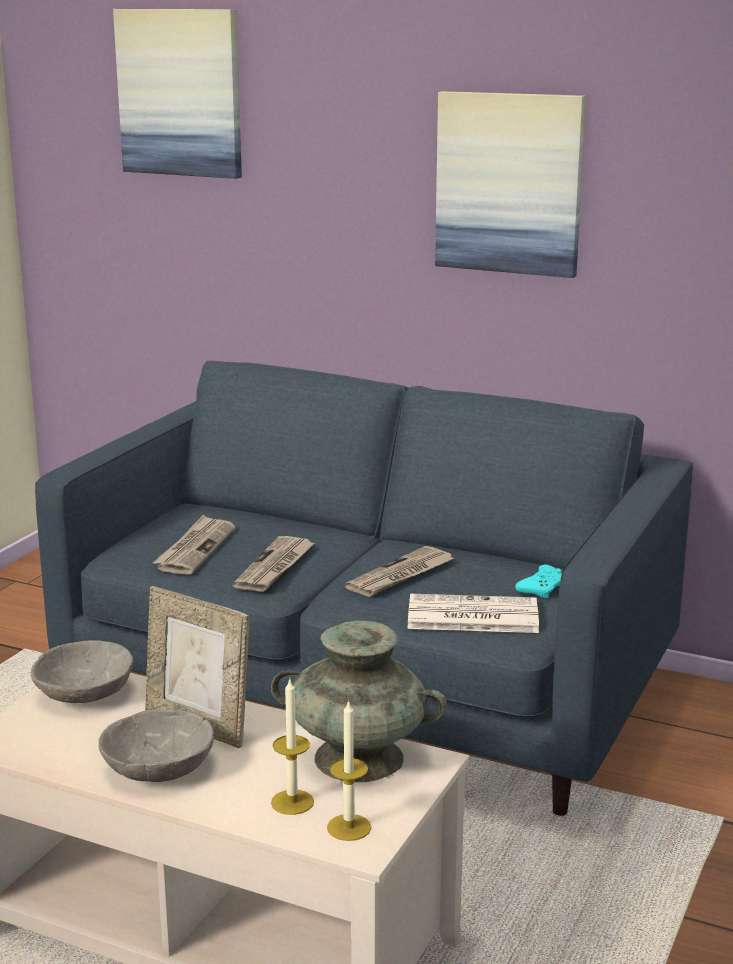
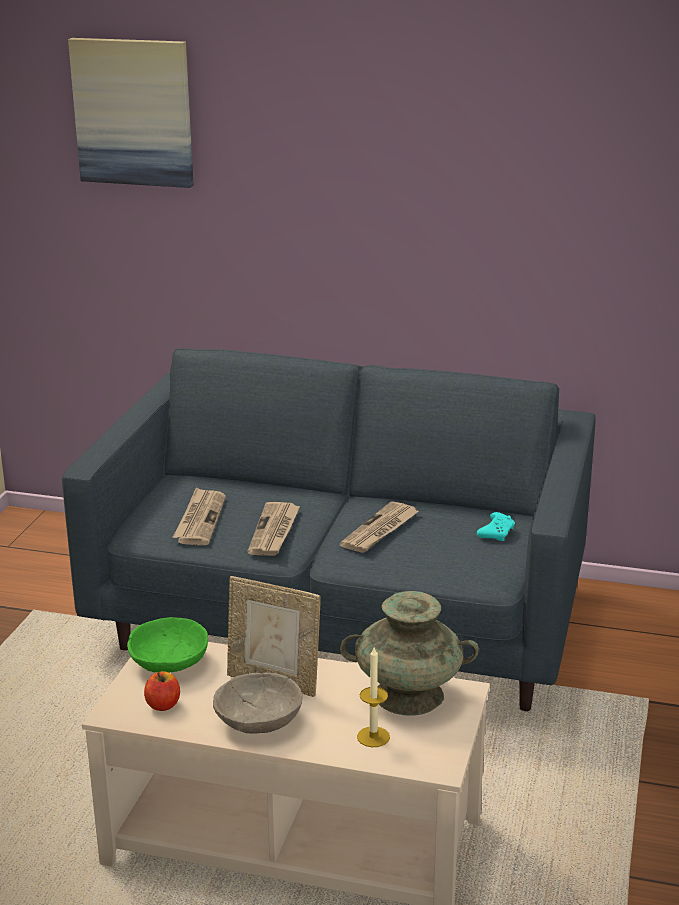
camera: 10 degrees left, 5 degrees up
grey bowl [31,640,133,703] -> green bowl [127,617,208,673]
candle [327,700,371,841] -> none
newspaper [408,594,539,633] -> none
picture [435,91,586,278] -> none
none -> apple [144,671,180,711]

